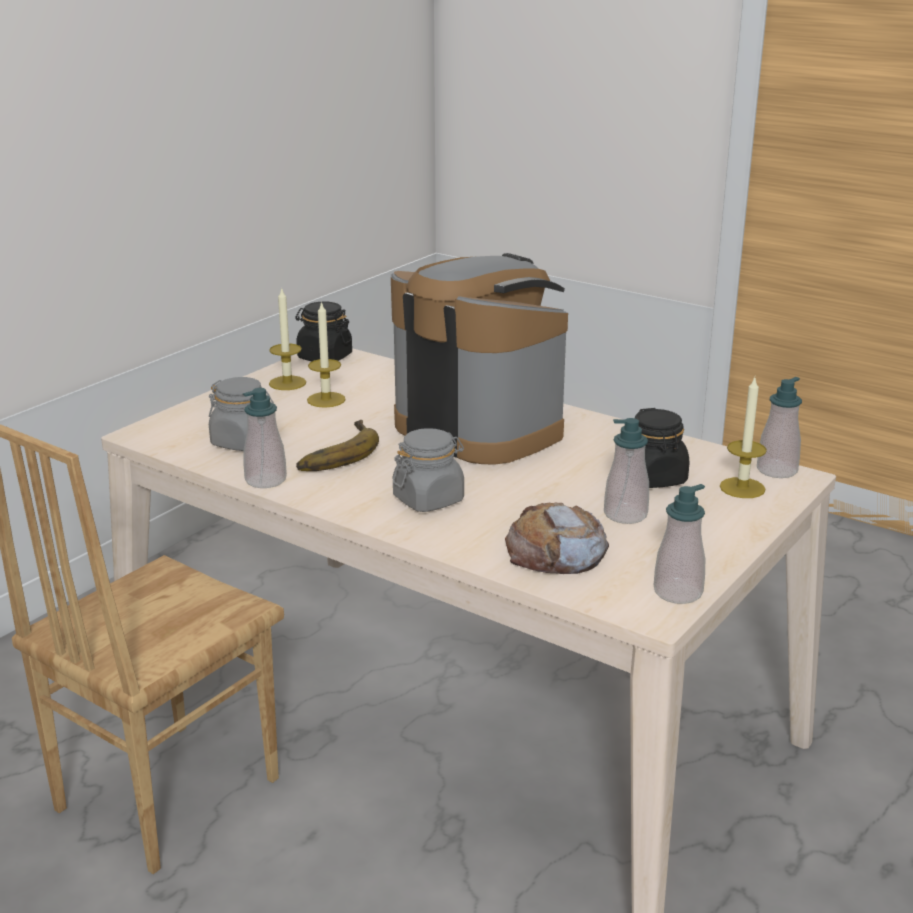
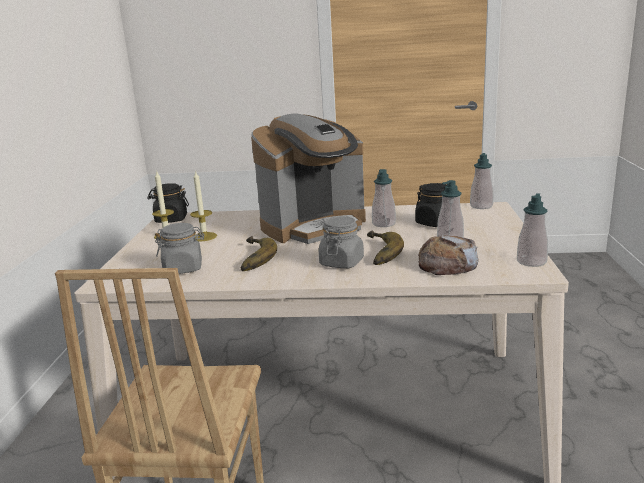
camera: 30 degrees left, 5 degrees down
soap dispenser [243,388,287,488] -> soap dispenser moved to [372,169,396,227]
coffee machine [391,253,568,465] -> coffee machine turned 135 degrees clockwise [251,113,366,244]
candle [720,378,767,498] -> none
none -> banana [367,231,404,265]

